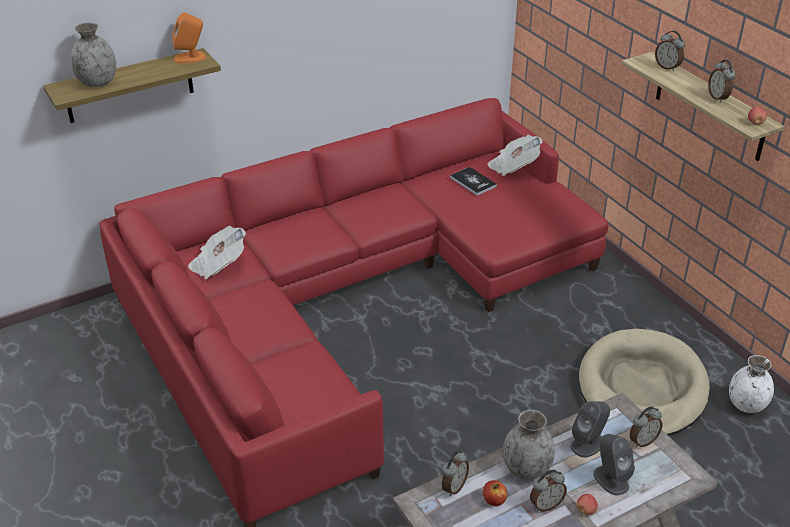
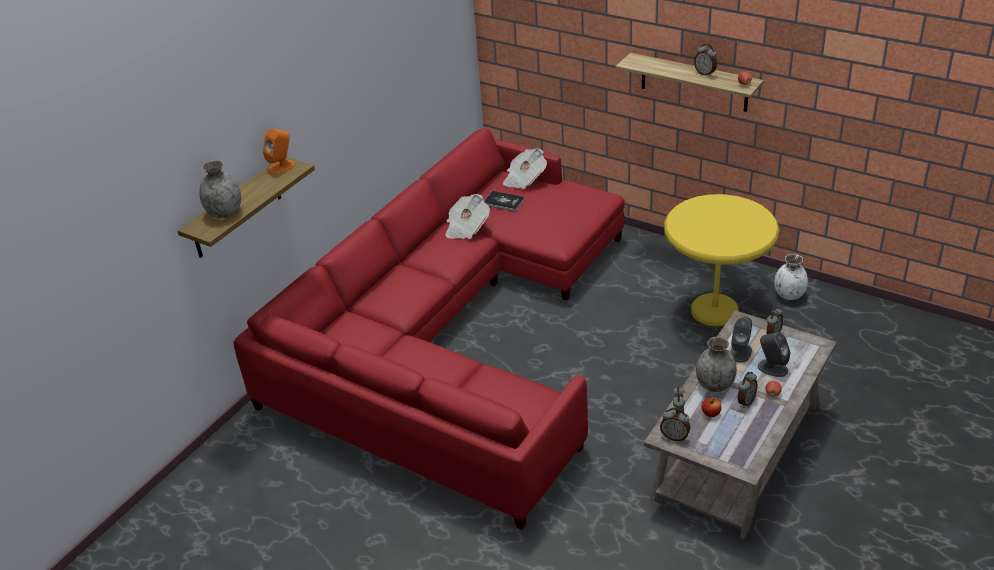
camera: 25 degrees left, 0 degrees up
newspaper [188,226,246,279] -> newspaper moved to [445,194,490,239]
beige dog bed [579,329,710,436] -> yellow side table [664,194,779,326]
alarm clock [655,31,685,72] -> alarm clock moved to [660,408,690,441]

